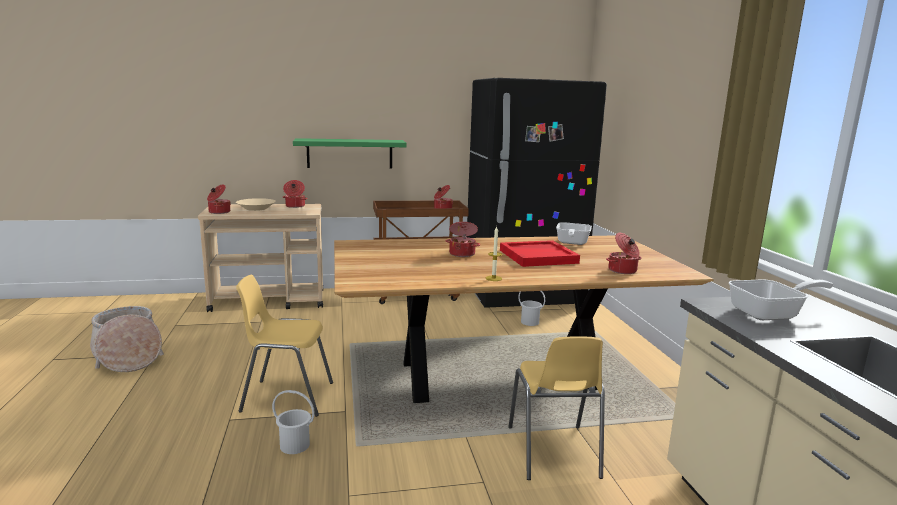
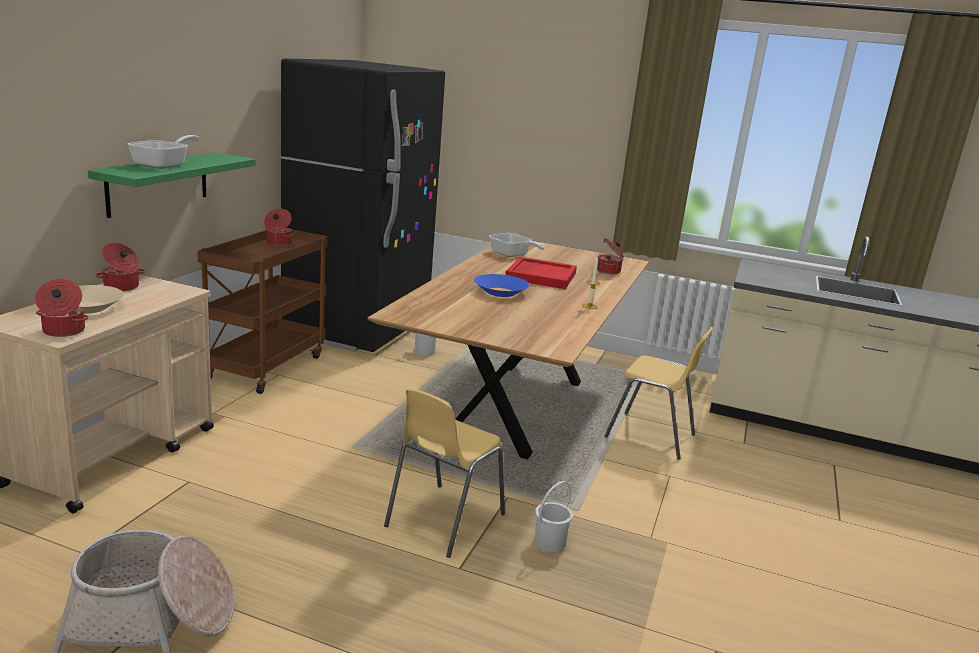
camera: 60 degrees left, 5 degrees up
cooking pot [445,222,480,257] -> blue bowl [474,274,529,297]
frying pan [729,279,833,320] -> frying pan moved to [128,135,200,169]

